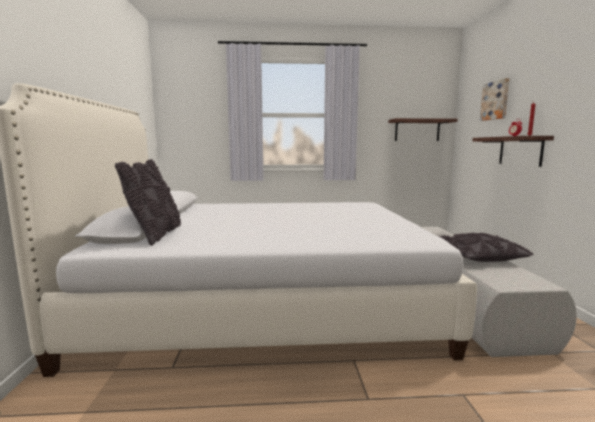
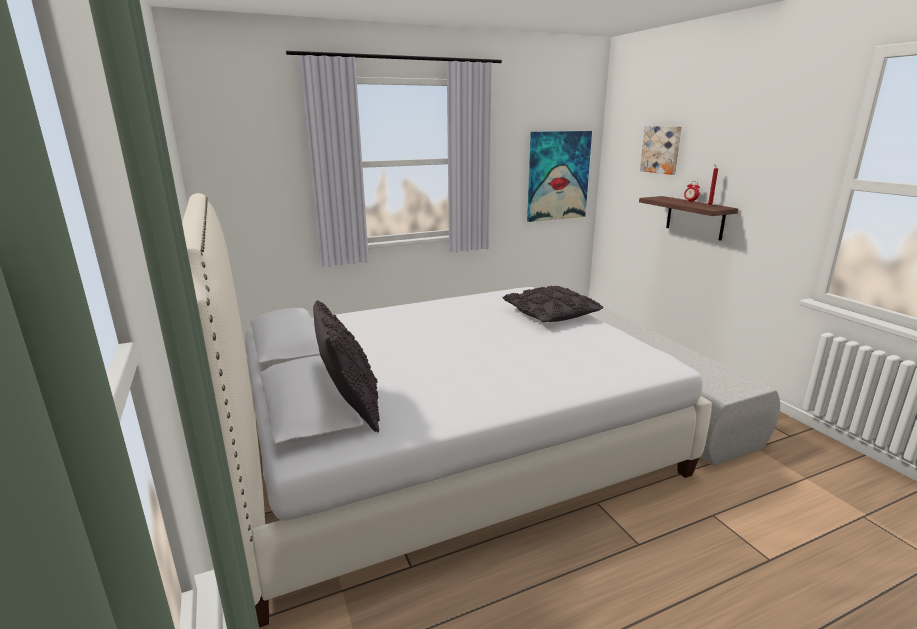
camera: 20 degrees left, 10 degrees up
shelf [388,118,458,141] -> picture [527,131,592,222]
black pillow [440,233,533,262] -> black pillow moved to [502,285,603,322]

